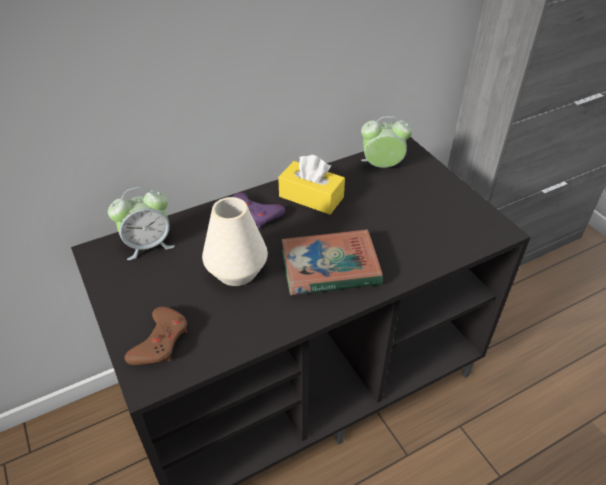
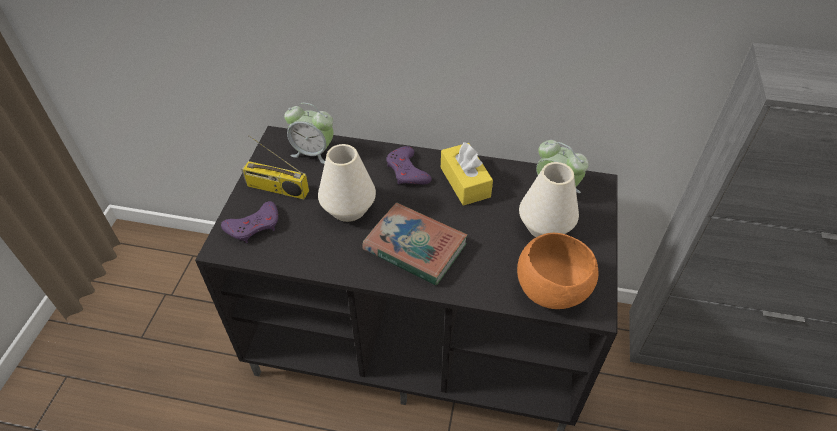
camera: 40 degrees right, 5 degrees up
brown game controller [124,307,187,365] -> purple game controller [221,201,278,243]
none -> radio [241,135,309,199]
none -> orange bowl [517,233,599,309]
none -> white vase [519,162,579,237]

